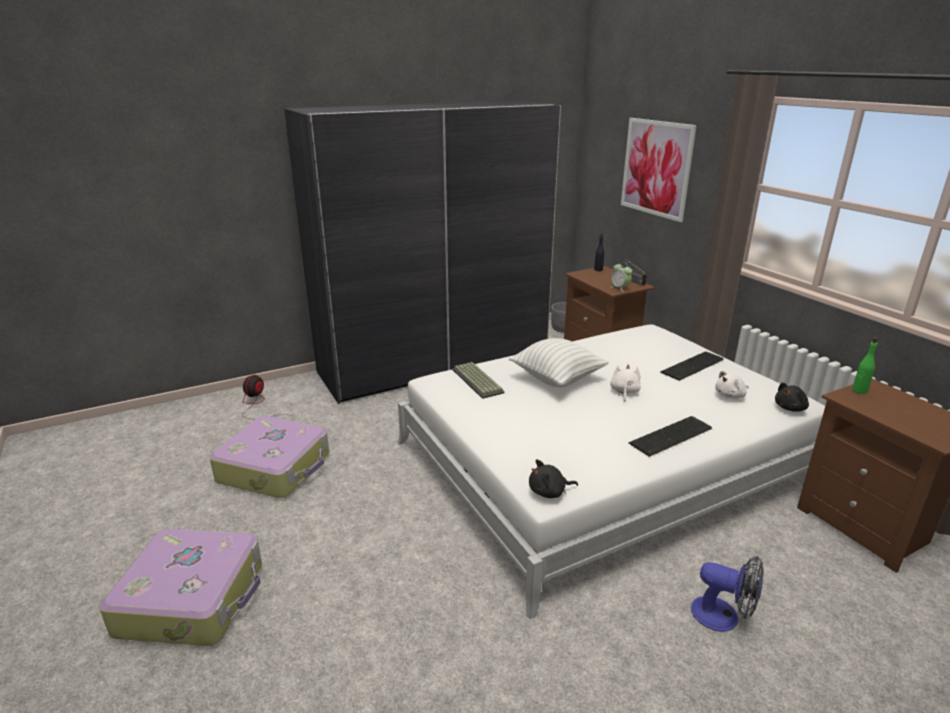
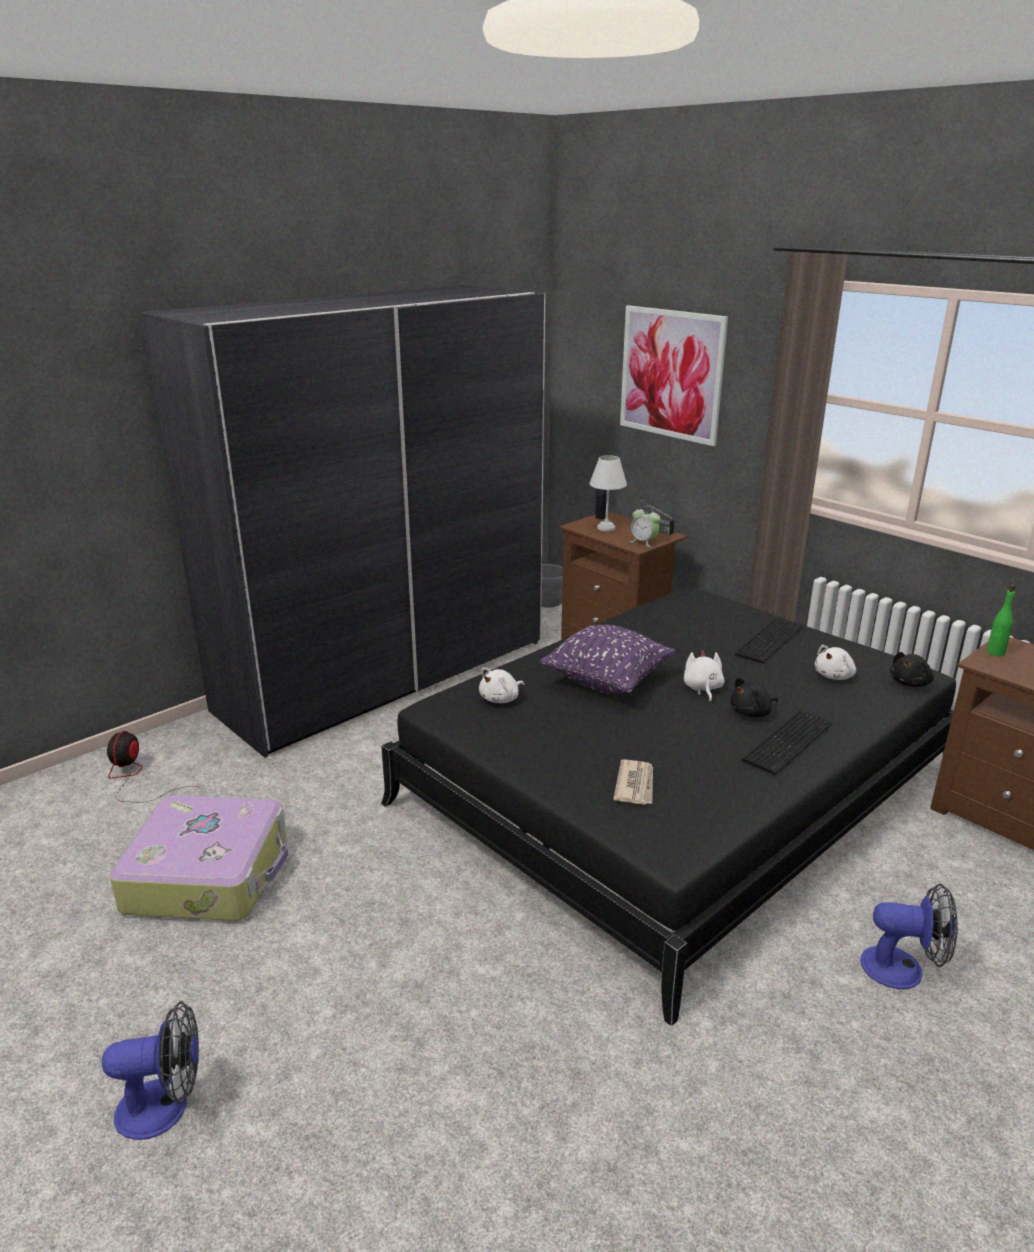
camera: 15 degrees left, 0 degrees up
suitcase [100,528,262,646] -> fan [102,1001,199,1140]
white bed [397,324,825,619] -> black bed [381,587,956,1026]
keyboard [452,362,505,399] -> white plush toy [479,667,524,703]
white pillow [509,338,609,387] -> purple pillow [539,625,675,694]
black plush toy [529,459,578,498] -> black plush toy moved to [730,678,778,717]
none -> white table lamp [589,455,627,531]
none -> newspaper [613,759,653,805]

